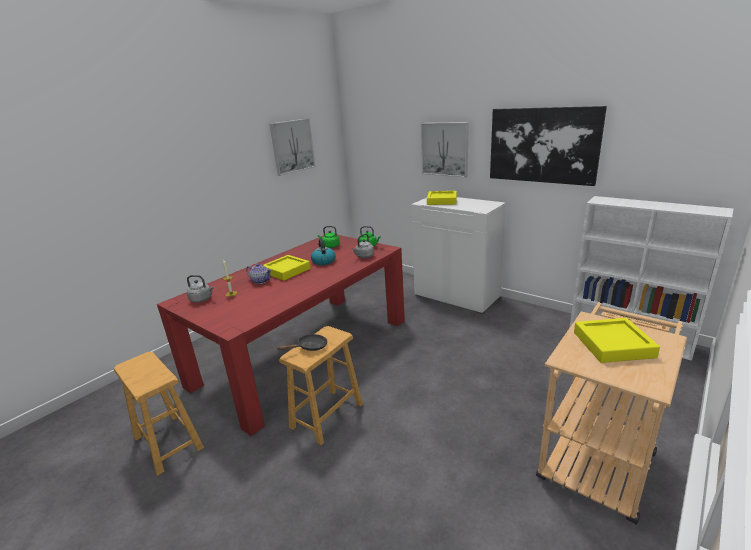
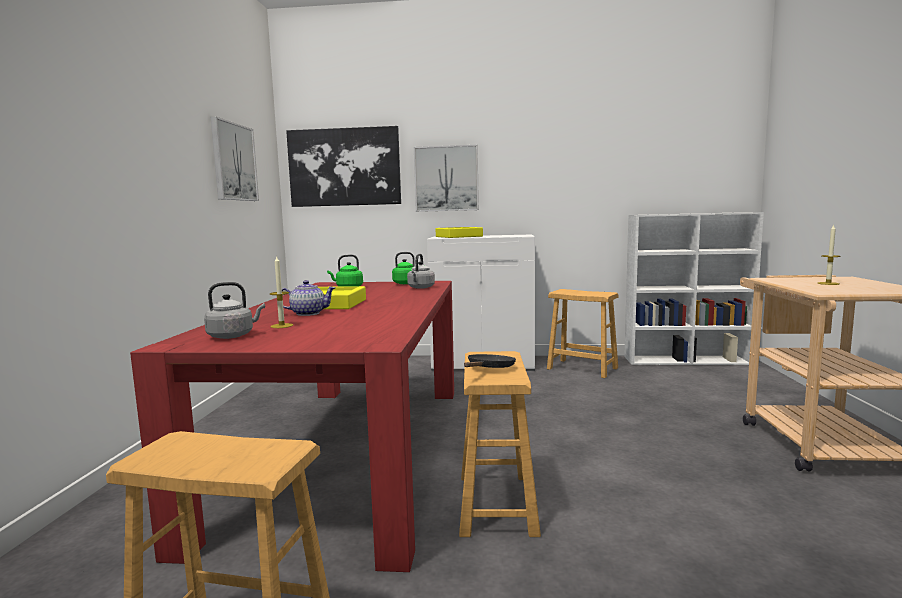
camera: 35 degrees left, 15 degrees down
kettle [311,239,336,265] -> none
picture [490,106,607,186] -> picture moved to [286,126,401,207]
yellow tray [574,318,660,363] -> candle [818,225,840,285]
none -> brown stool [547,289,619,378]

